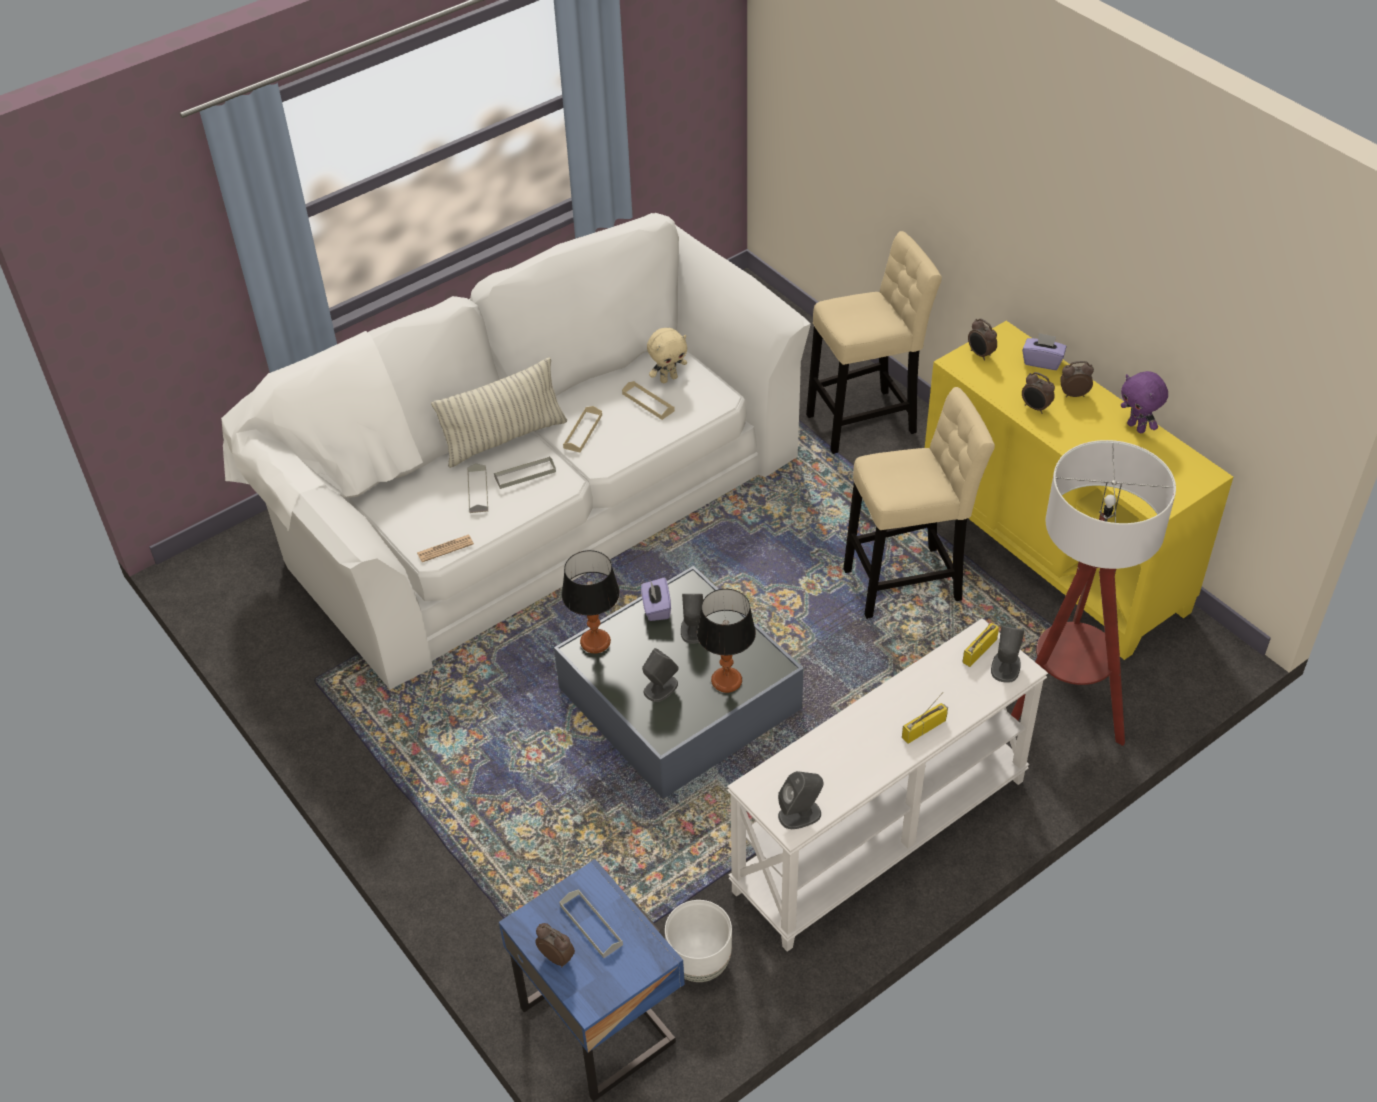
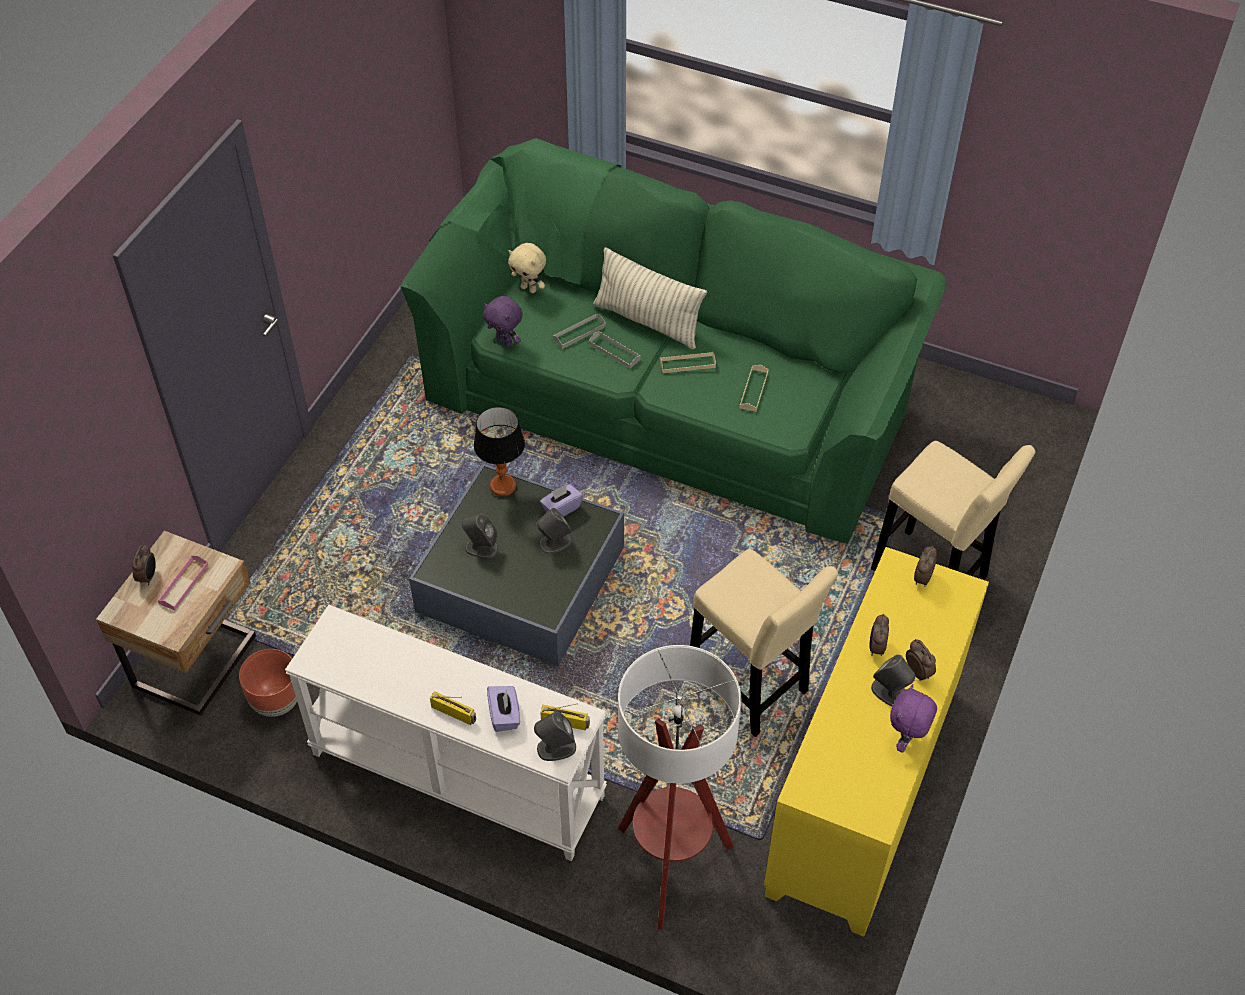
camera: 60 degrees right, 5 degrees up
white sofa [221,213,811,690] -> green sofa [400,138,946,544]
newspaper [417,535,474,562] -> purple plush toy [483,296,523,347]
blue nightstand [499,859,685,1102] -> beige nightstand [96,531,256,716]
grey tray [560,889,623,958] -> pink tray [158,555,208,610]
beige plush toy [647,328,687,383] -> beige plush toy moved to [508,243,546,293]
white planter [665,900,732,982] -> brown planter [239,649,297,717]
table lamp [696,589,756,693] -> none
grey speaker [778,771,824,829] -> grey speaker moved to [871,654,915,707]
purple tissue box [1022,333,1066,370] -> purple tissue box moved to [487,686,520,732]

